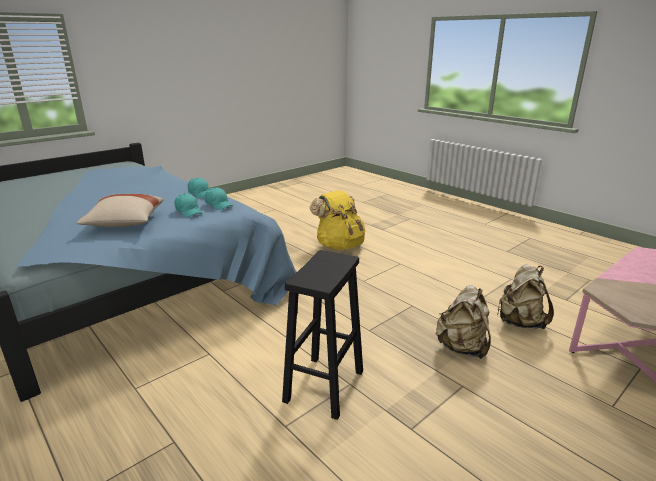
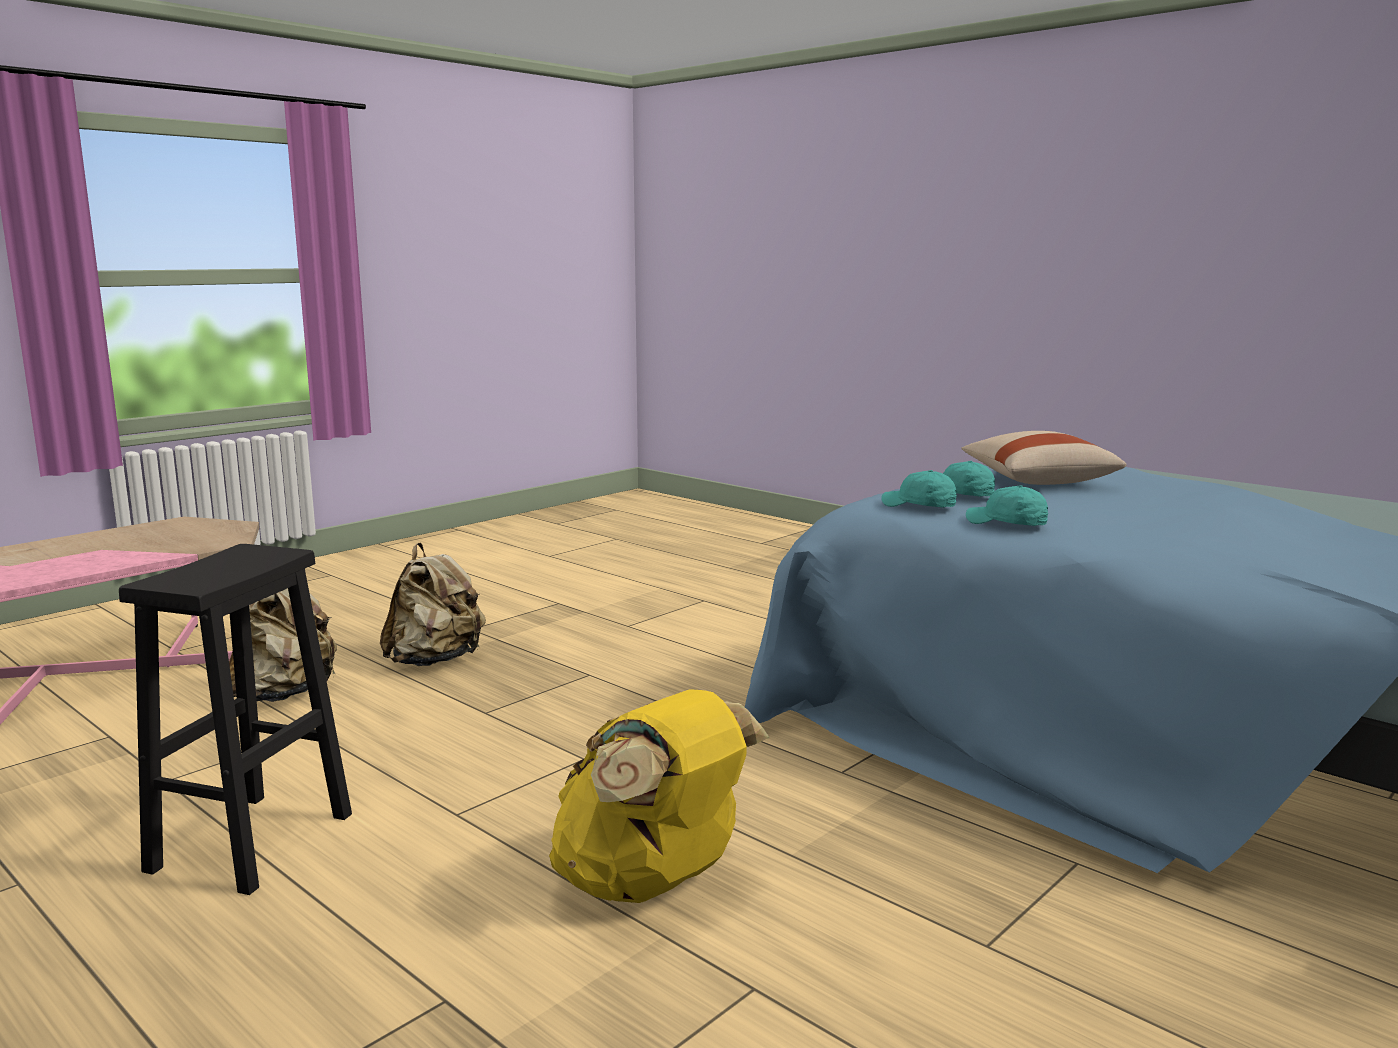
camera: 175 degrees right, 10 degrees down
black stool [282,250,363,420] -> black stool moved to [119,544,352,895]

